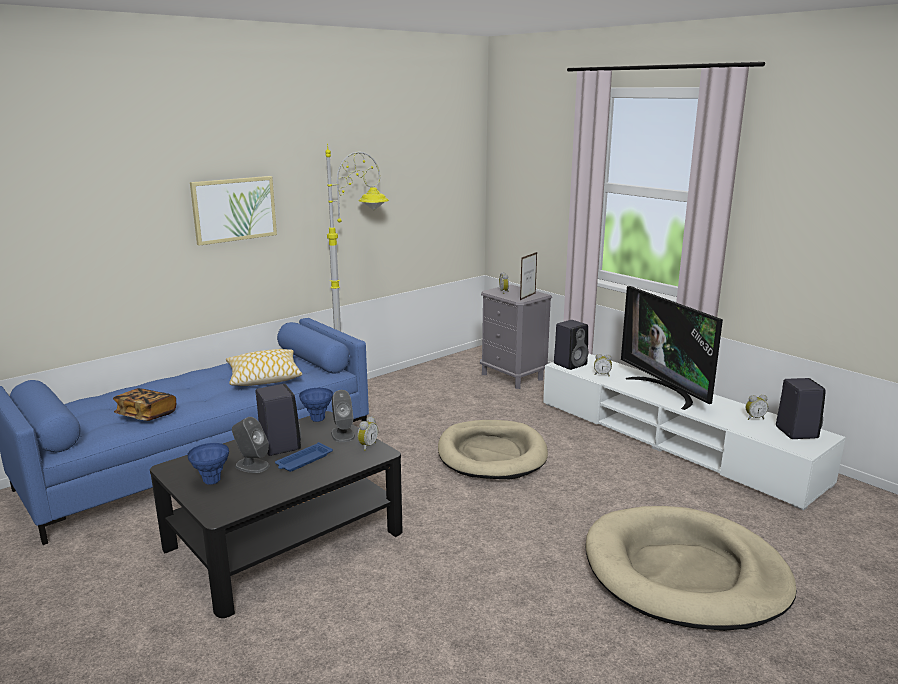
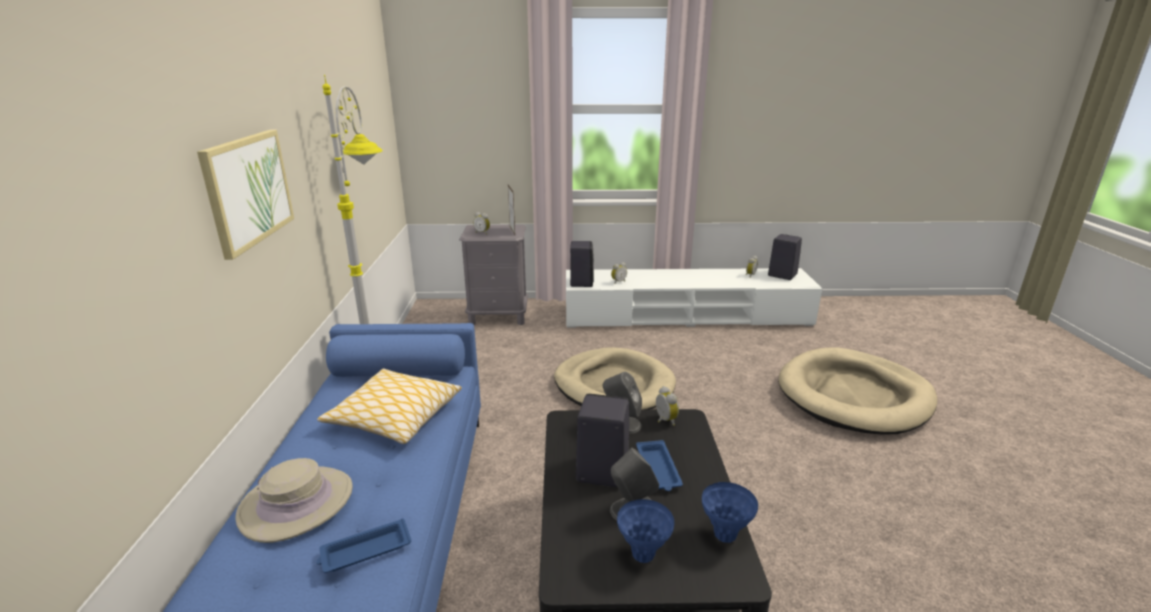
camera: 50 degrees left, 5 degrees up
book [113,388,176,421] -> blue tray [316,518,411,573]
blue vase [299,388,333,422] -> blue vase moved to [702,482,758,543]
television [621,286,723,410] -> none
none -> beige hat [235,458,353,543]

